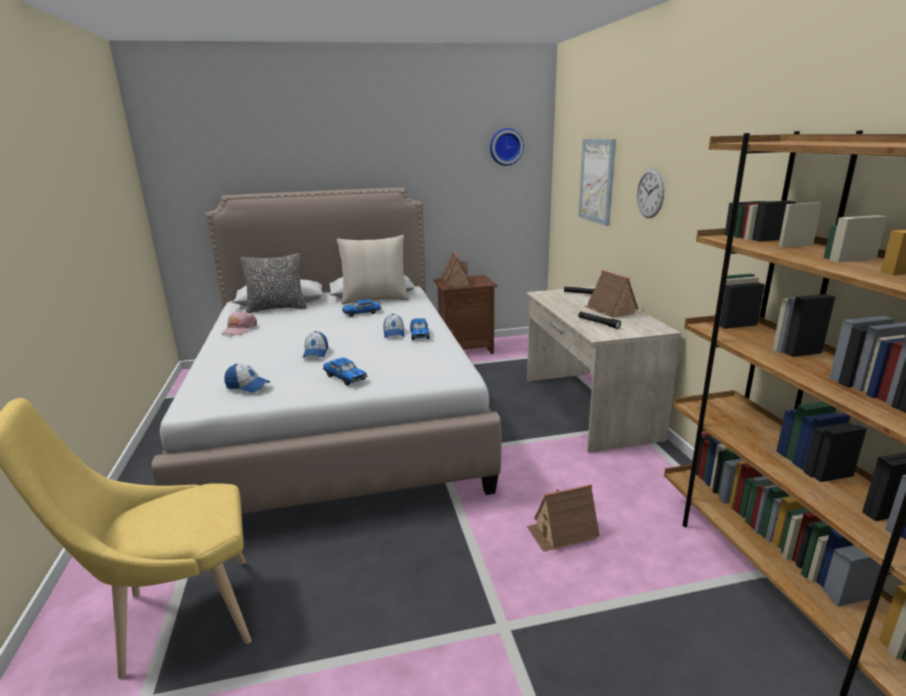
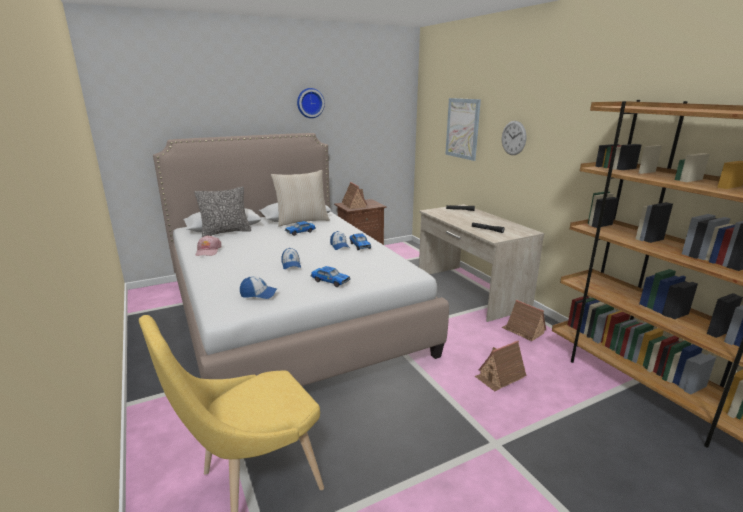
camera: 15 degrees left, 0 degrees up
wall clock [490,128,524,166] -> wall clock moved to [297,88,325,118]
toy house [585,270,638,318] -> toy house moved to [502,300,546,341]

